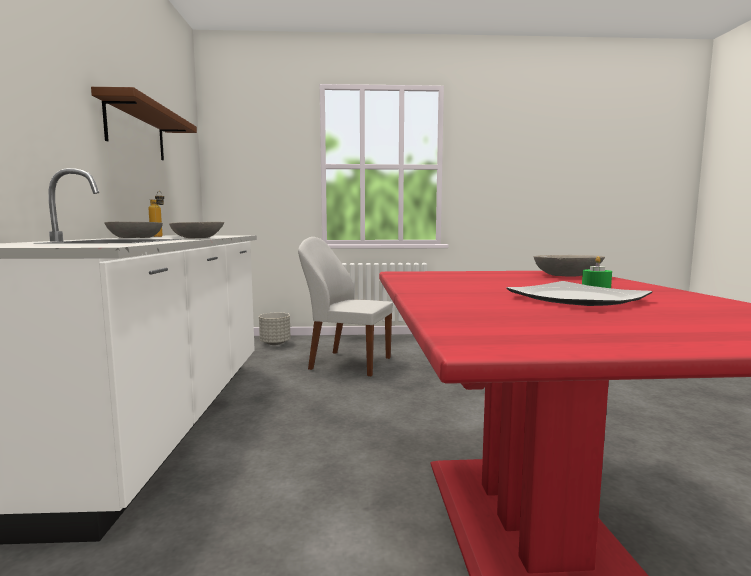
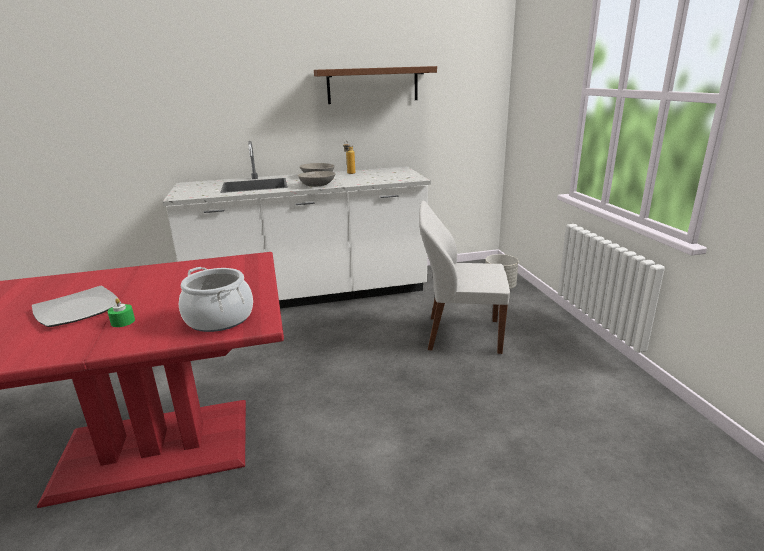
camera: 80 degrees right, 15 degrees up
white chair [298,237,393,376] -> white chair turned 90 degrees counterclockwise [419,201,510,354]
grey bowl [534,255,605,277] -> cooking pot [179,267,253,332]

